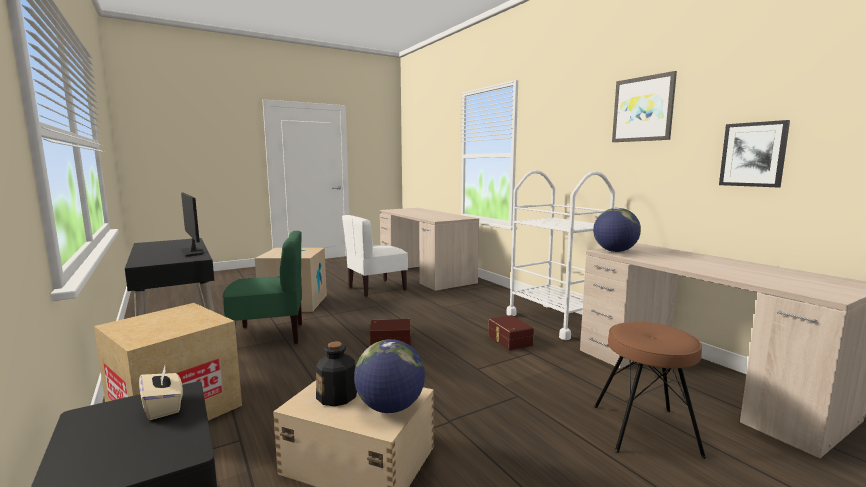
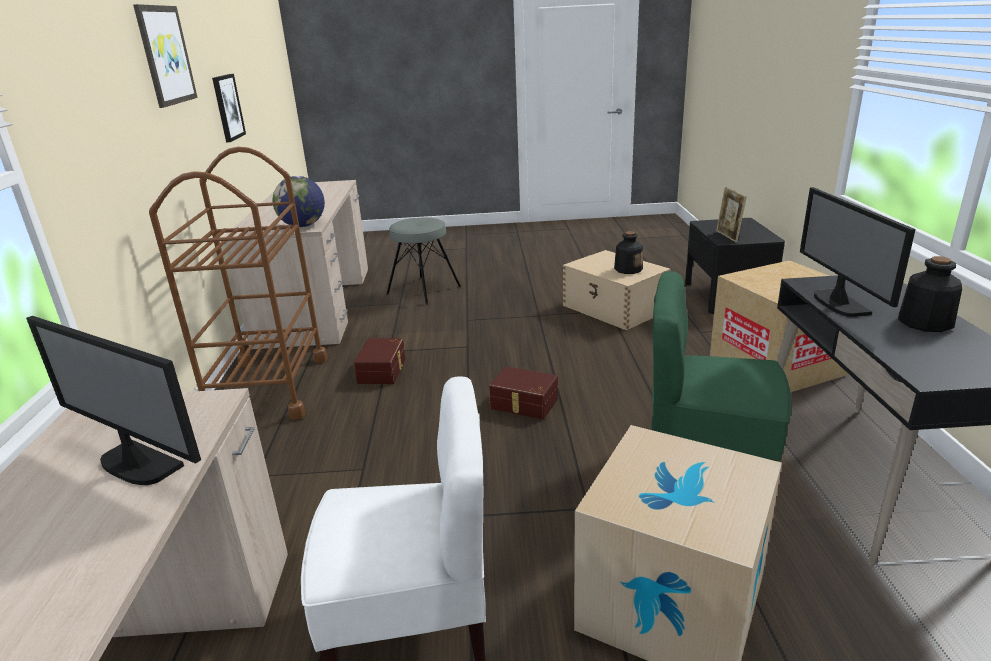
camera: 150 degrees left, 15 degrees up
beige tissue box [139,363,183,420] -> picture frame [716,187,747,242]
globe [354,339,425,413] -> none
white cart [506,170,615,340] -> brown cart [149,147,328,420]
brown stool [594,322,706,459] -> grey stool [386,217,461,305]
none -> monitor [26,316,201,485]
none -> bottle [898,256,962,332]

